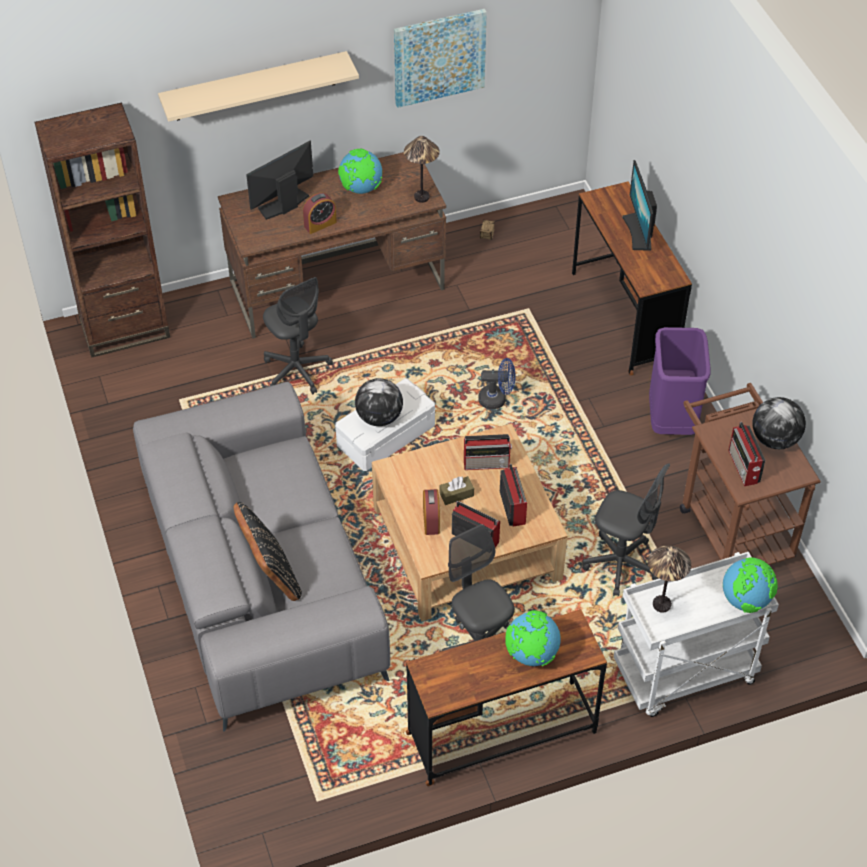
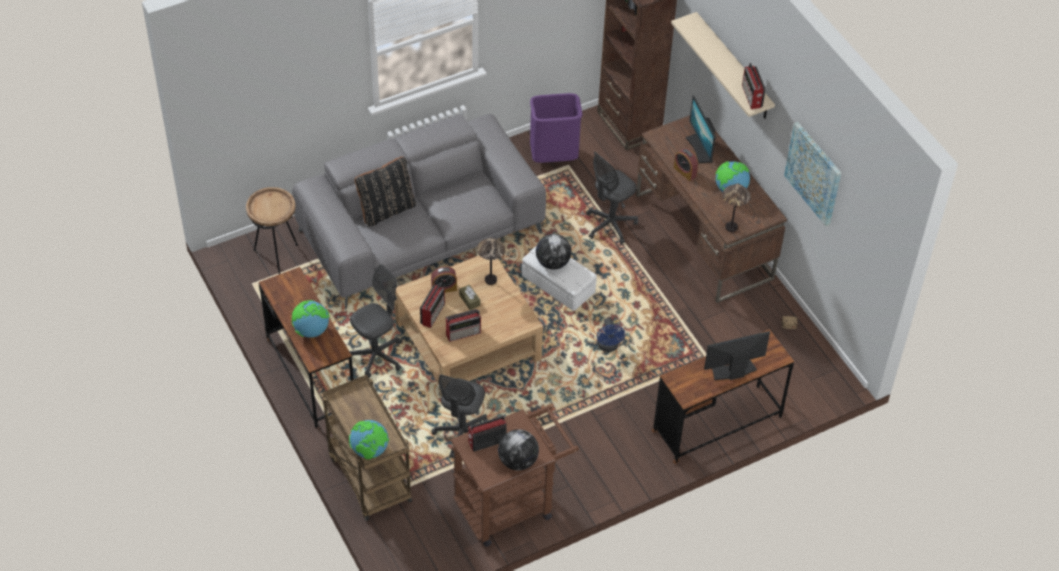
camera: 80 degrees right, 0 degrees up
monitor [246,141,313,220] -> monitor turned 150 degrees counterclockwise [686,95,716,163]
radio [464,434,512,470] -> radio moved to [742,63,766,109]
white cart [614,552,779,717] -> brown cart [322,375,412,521]
table lamp [648,545,691,613] -> table lamp moved to [477,237,505,285]
purple trash can [649,327,711,435] -> purple trash can moved to [530,93,583,163]
none -> brown side table [246,187,298,275]

